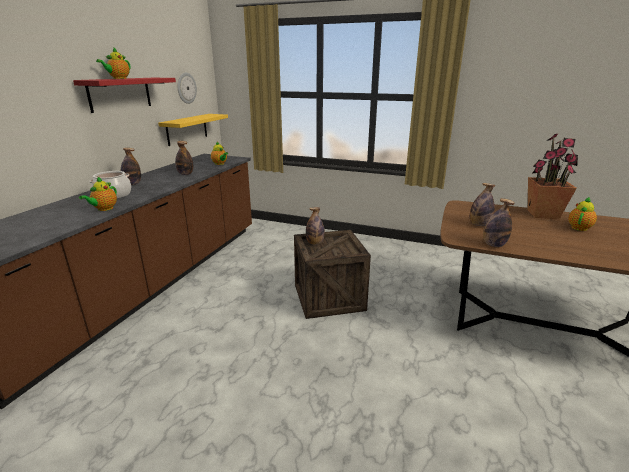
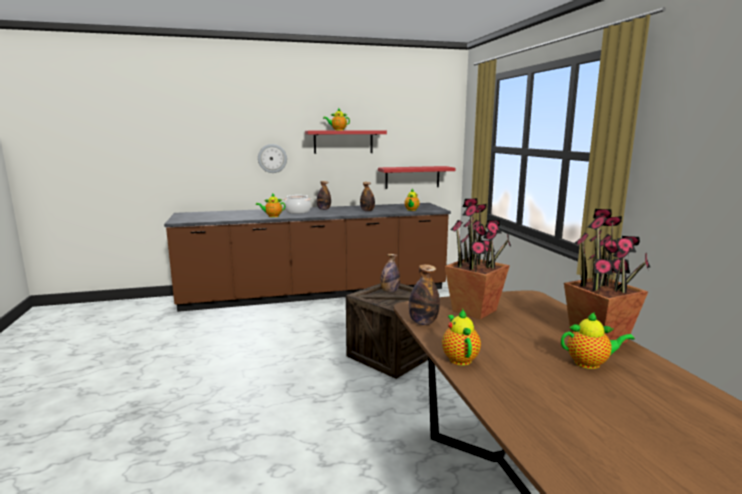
camera: 55 degrees right, 10 degrees down
yellow shelf [158,114,228,146] -> red shelf [378,166,456,189]
wall clock [177,73,197,104] -> wall clock moved to [258,144,287,173]
bottle [470,183,495,226] -> potted plant [445,198,511,320]
none -> teapot [442,309,481,366]

